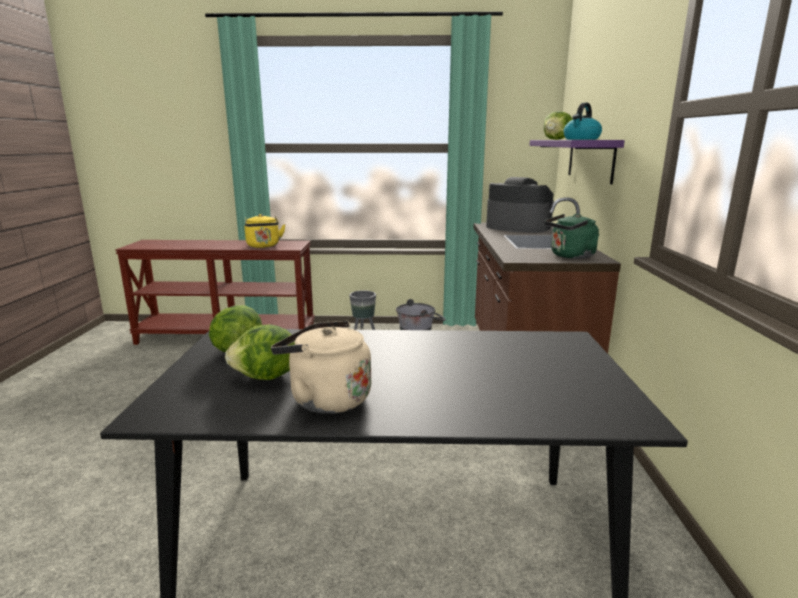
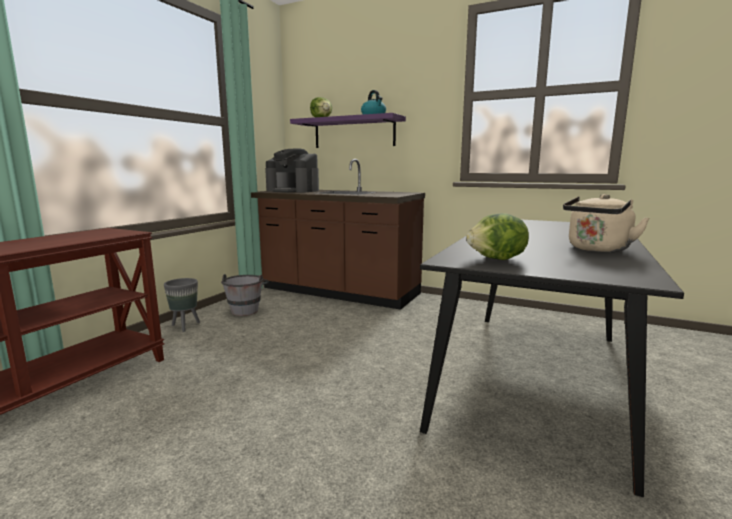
camera: 65 degrees left, 5 degrees down
lettuce [225,324,295,380] -> none
yellow kettle [245,214,286,248] -> none
coffee machine [486,177,554,233] -> coffee machine turned 120 degrees counterclockwise [265,148,319,193]
green kettle [545,214,599,259] -> none

